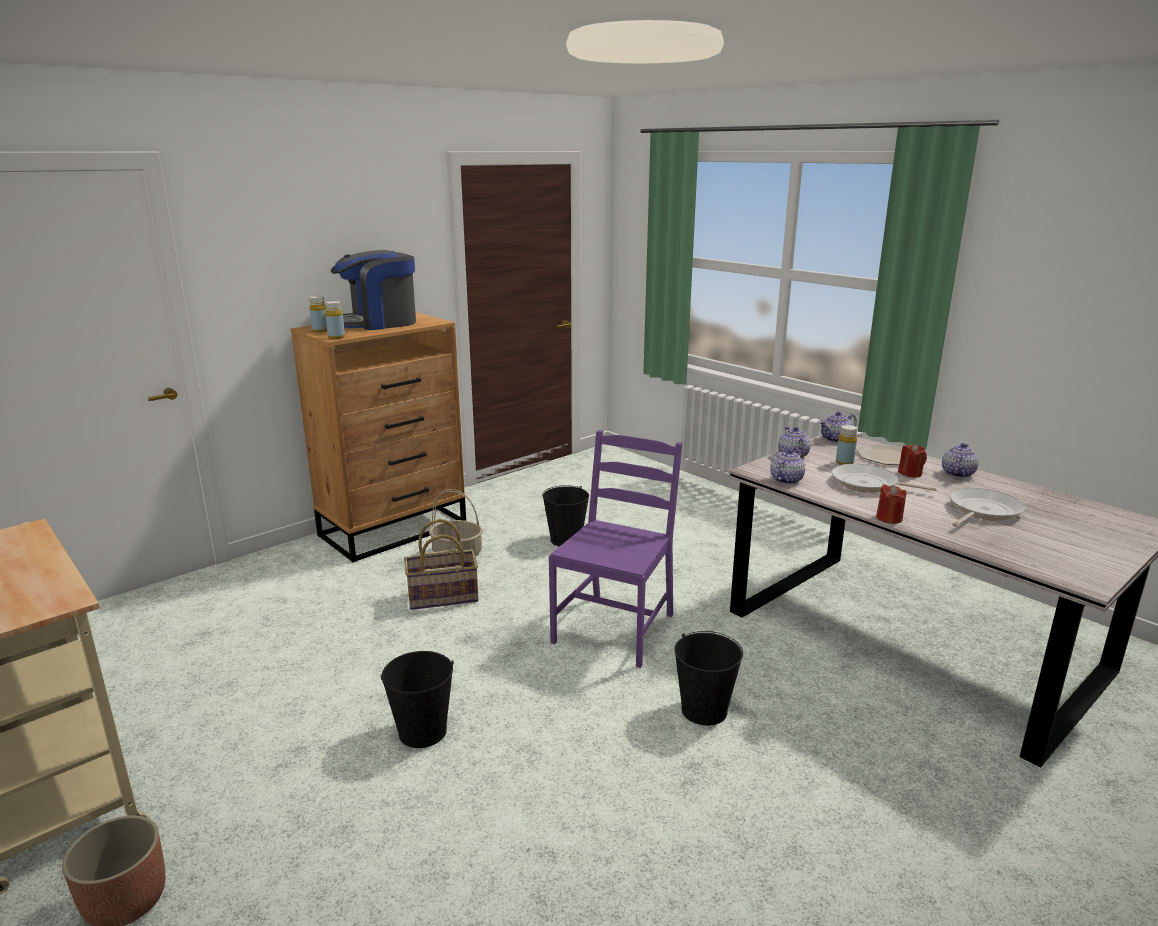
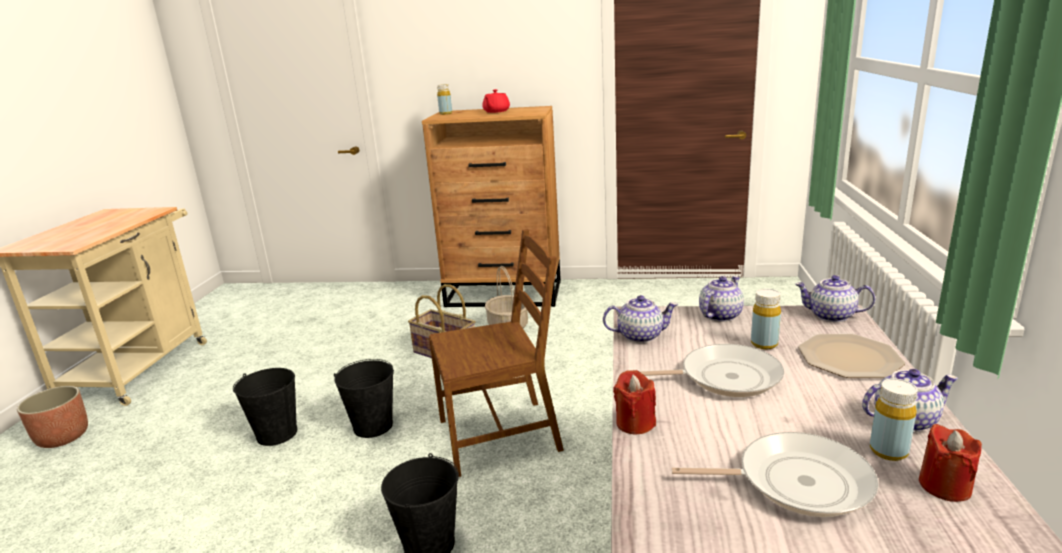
camera: 50 degrees right, 0 degrees up
yellow bottle [325,301,345,339] -> yellow bottle moved to [870,378,918,461]
coffee machine [331,250,416,330] -> red teapot [482,89,510,113]
black bucket [542,485,589,547] -> black bucket moved to [334,359,394,438]
purple chair [549,430,682,668] -> brown chair [429,229,564,477]
frying pan [832,464,937,492] -> frying pan turned 105 degrees clockwise [639,344,784,397]
red candle [898,444,927,478] -> red candle moved to [919,424,982,502]

